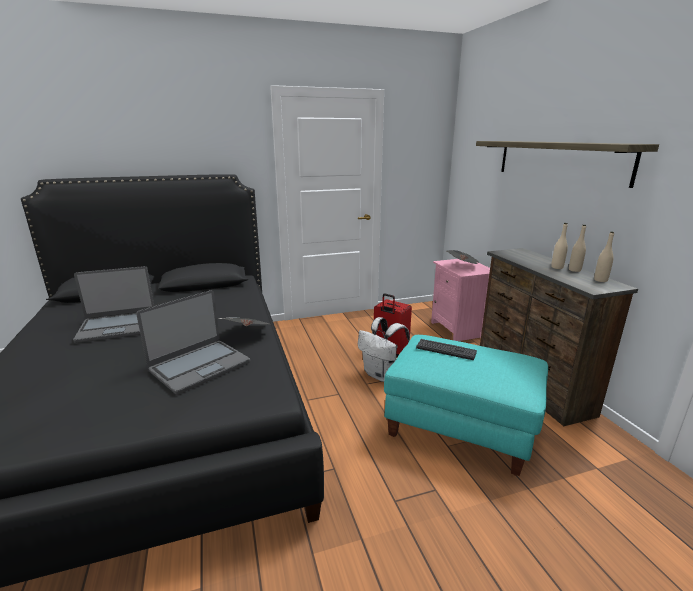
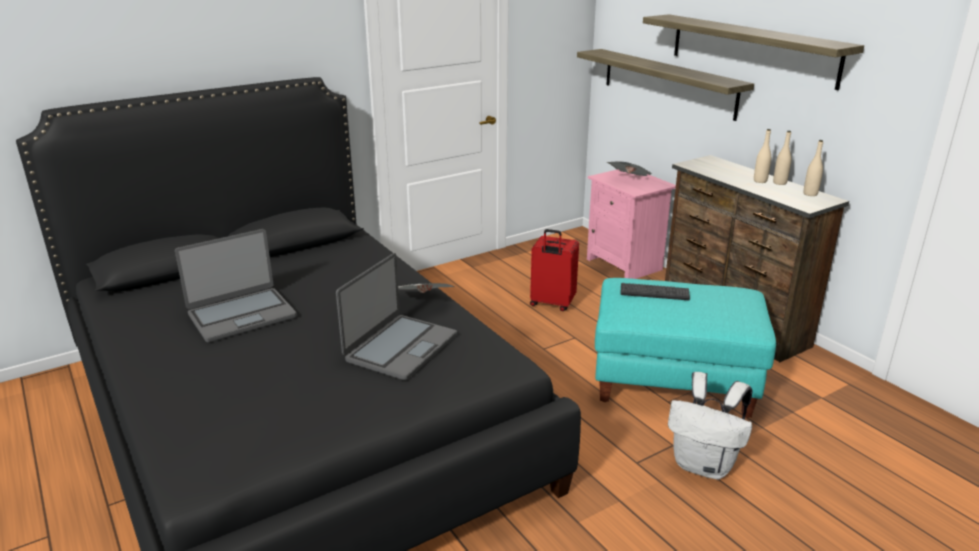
camera: 15 degrees left, 5 degrees up
white backpack [358,317,410,382] -> white backpack moved to [668,372,753,479]
none -> shelf [577,49,754,121]

